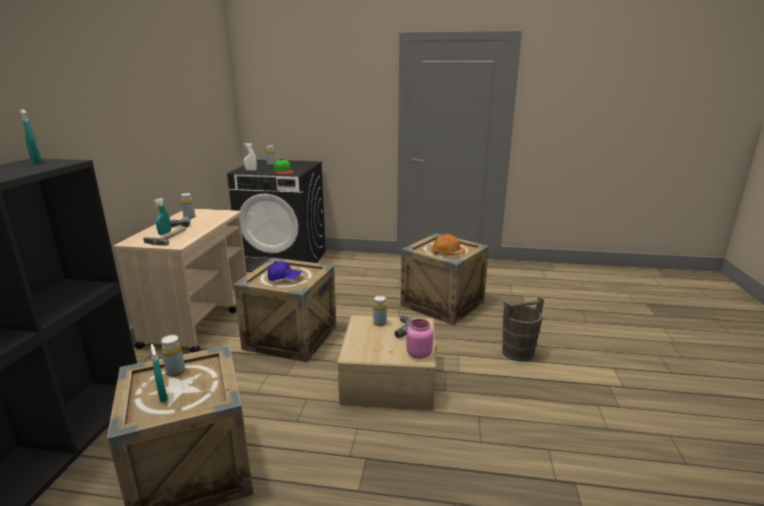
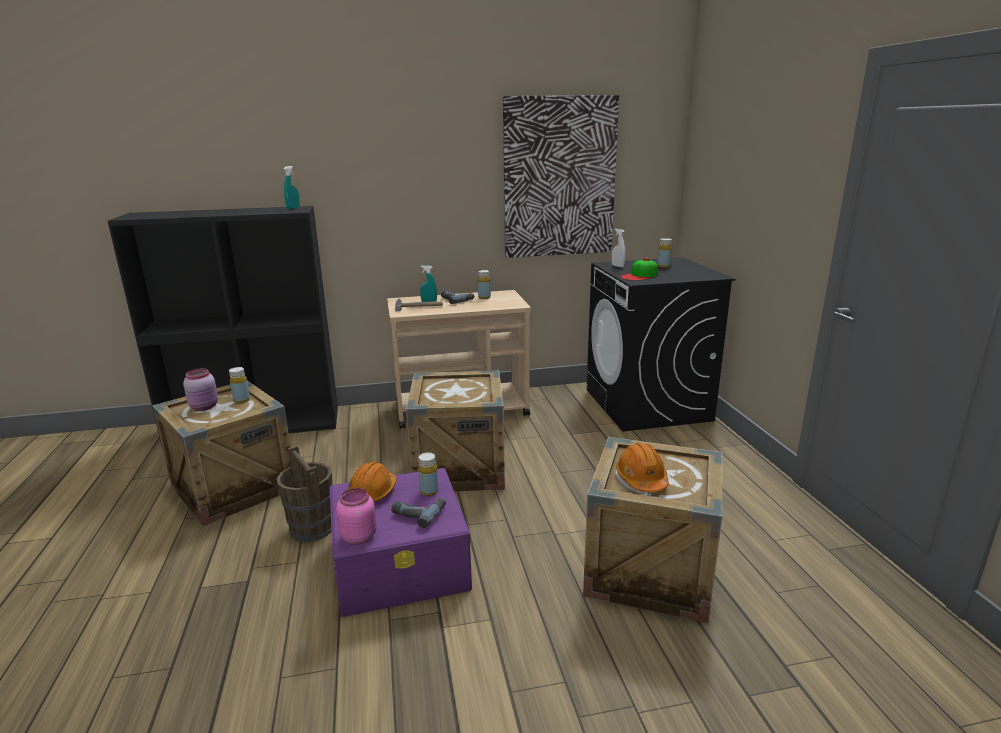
camera: 70 degrees right, 0 degrees up
turquoise spray bottle [151,344,168,402] -> pink jar [183,368,218,411]
blue cap [268,261,302,281] -> none
beige storage box [337,315,436,410] -> purple storage box [330,468,472,617]
brown bucket [502,297,544,362] -> brown bucket moved to [277,445,332,542]
none -> orange hard hat [347,462,397,502]
none -> picture [503,95,619,258]

